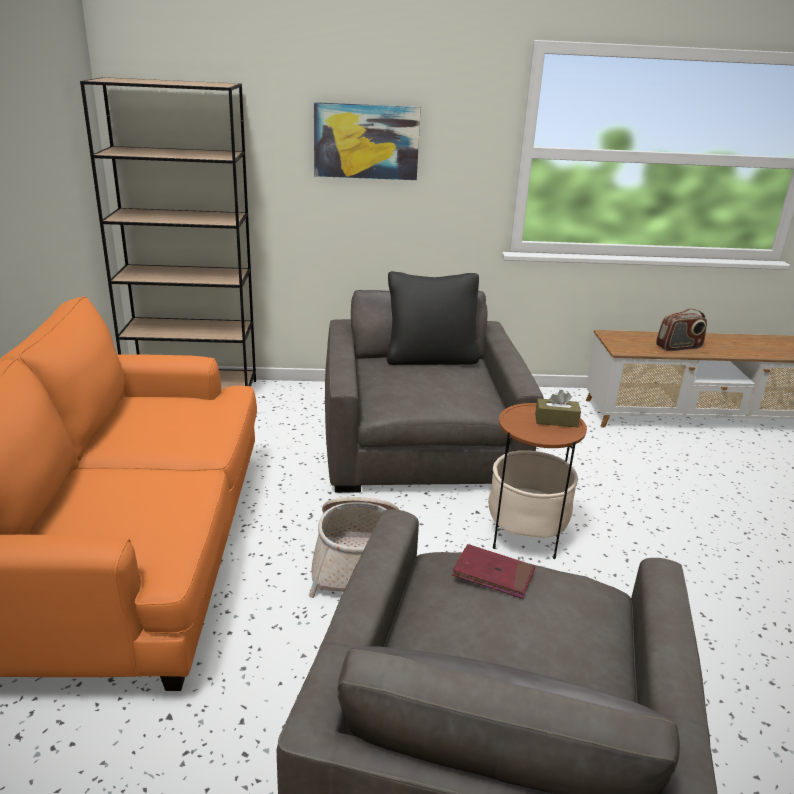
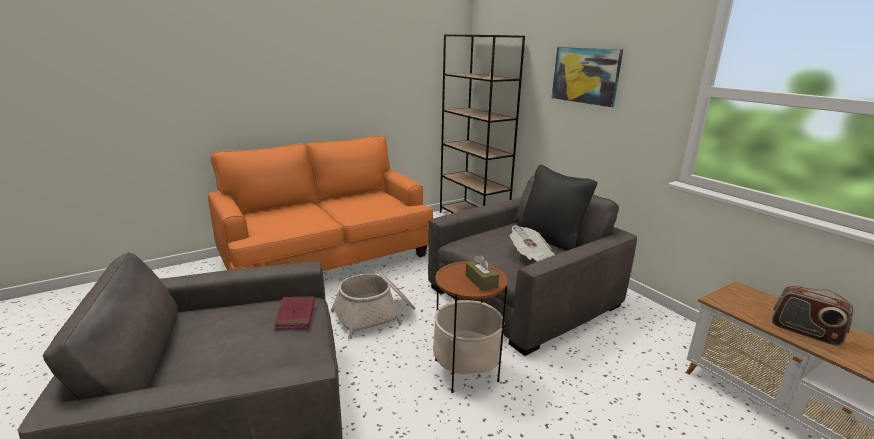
camera: 60 degrees right, 5 degrees down
none -> newspaper [510,225,555,262]

